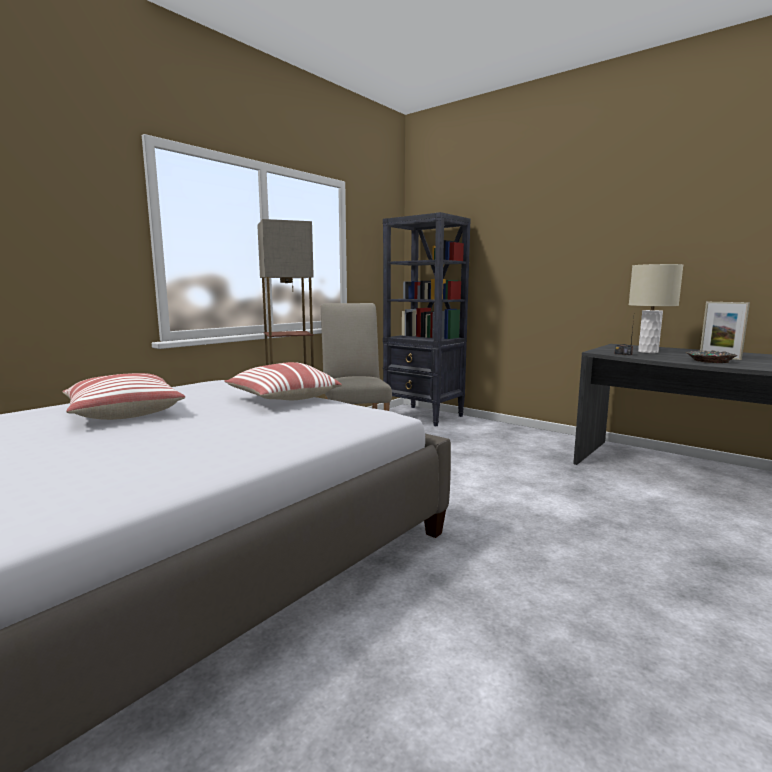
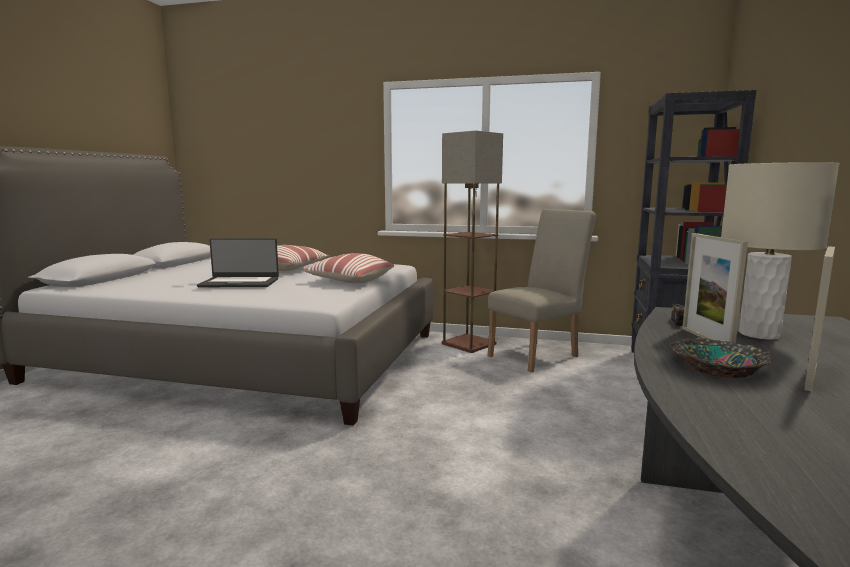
camera: 65 degrees right, 0 degrees up
none -> laptop [197,238,279,287]
none -> picture frame [682,233,748,344]

